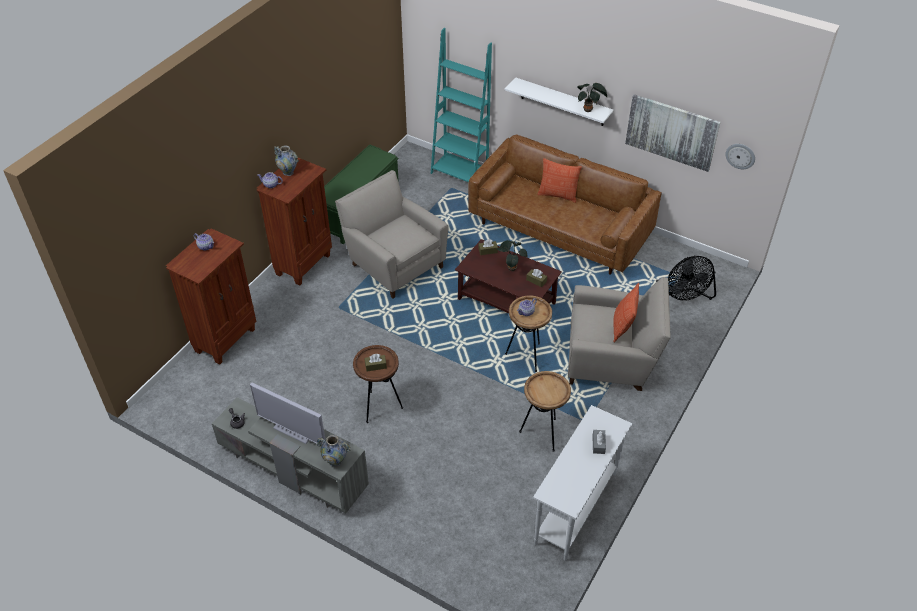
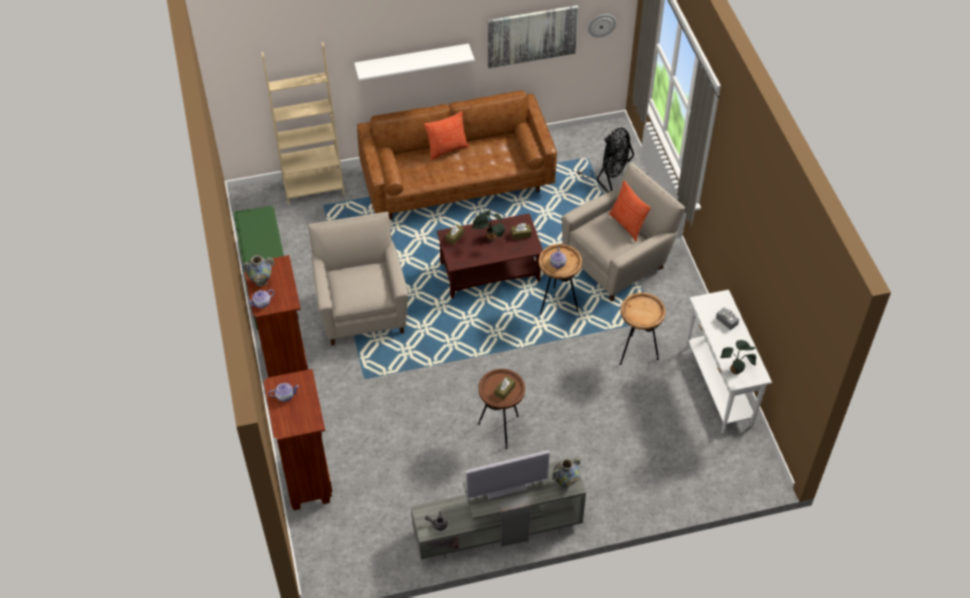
camera: 45 degrees left, 5 degrees up
beige armchair [335,170,449,299] -> beige armchair turned 75 degrees clockwise [308,212,409,346]
turquoise bookcase [431,28,492,182] -> beige bookcase [261,42,345,205]
potted plant [577,83,607,112] -> potted plant moved to [720,340,756,375]

